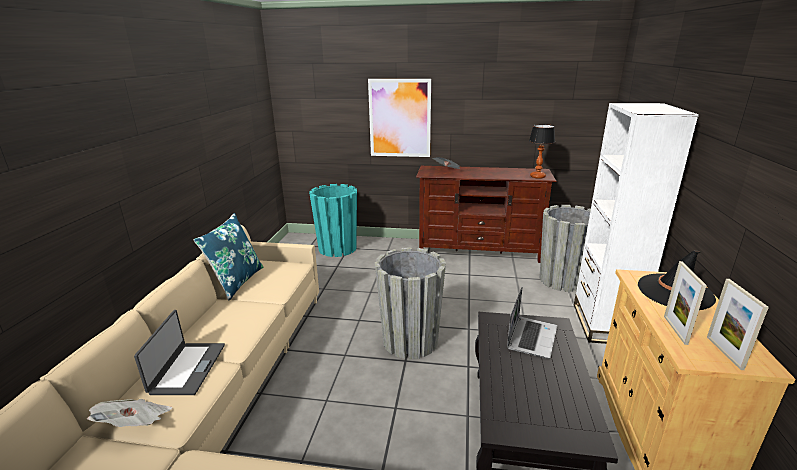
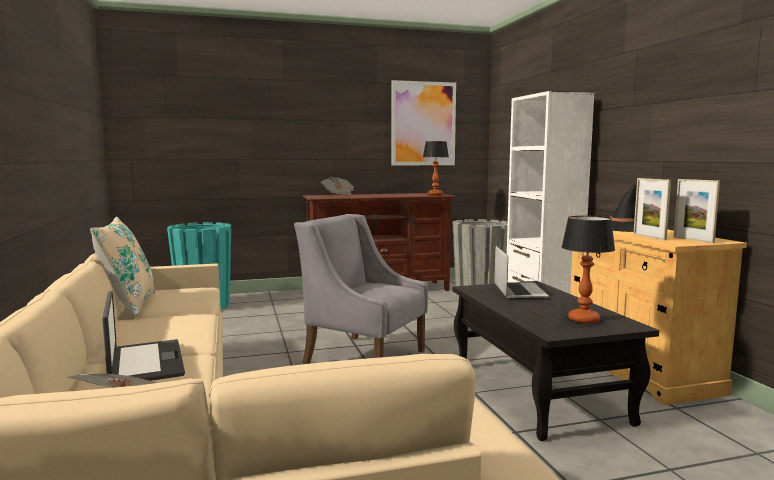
camera: 25 degrees left, 15 degrees down
blue pillow [194,213,263,300] -> beige pillow [90,217,155,317]
picture [368,79,431,157] -> picture moved to [391,80,456,166]
grey planter [375,247,446,359] -> grey armchair [294,214,428,364]
none -> table lamp [561,216,615,324]

